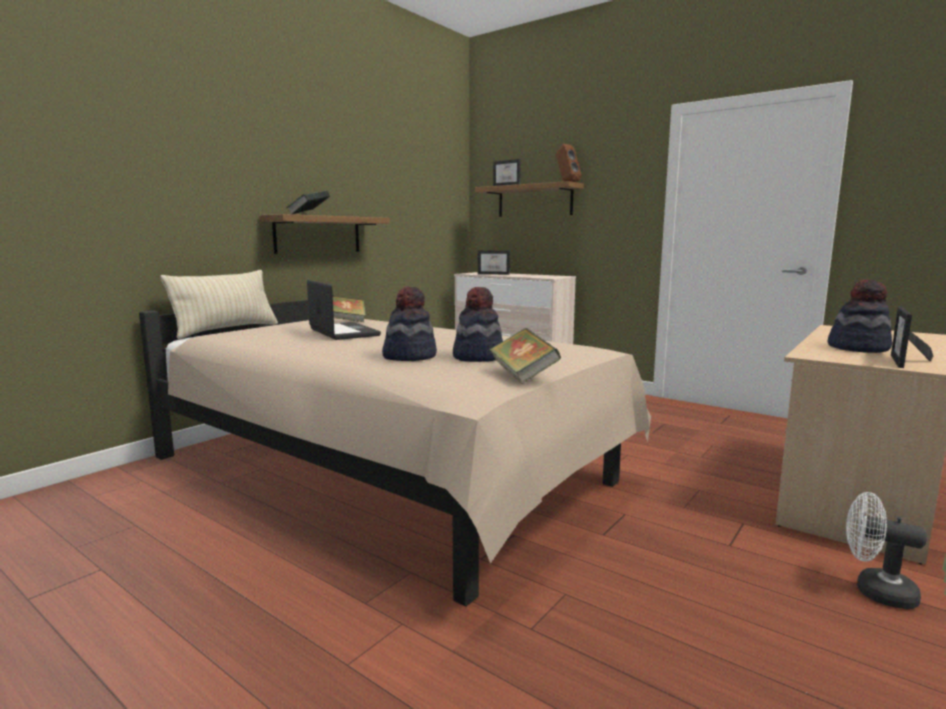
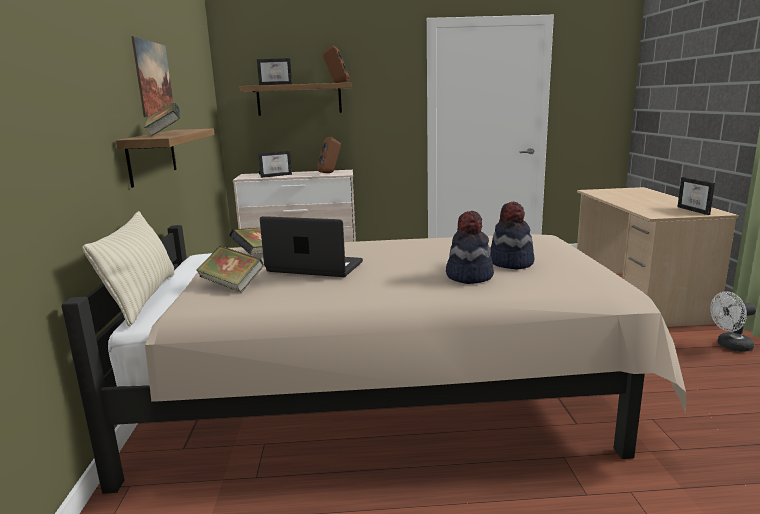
camera: 40 degrees left, 5 degrees up
book [489,328,561,384] -> book moved to [197,246,264,293]
hat [828,279,892,353] -> none
none -> picture [131,36,173,117]
none -> brown speaker [317,137,341,173]

